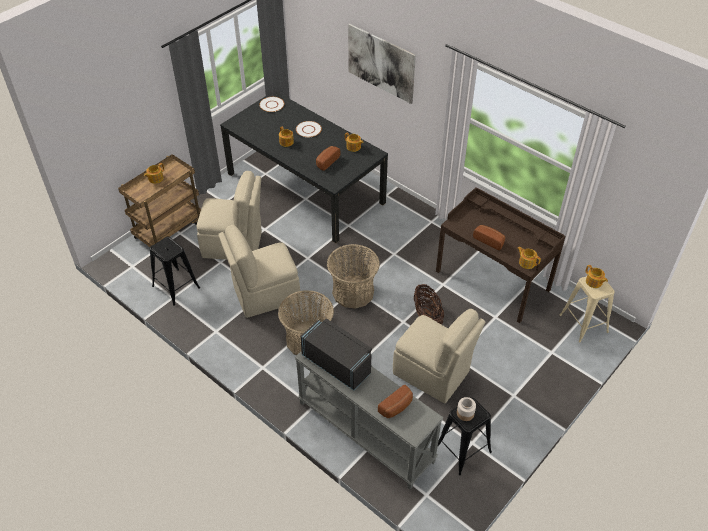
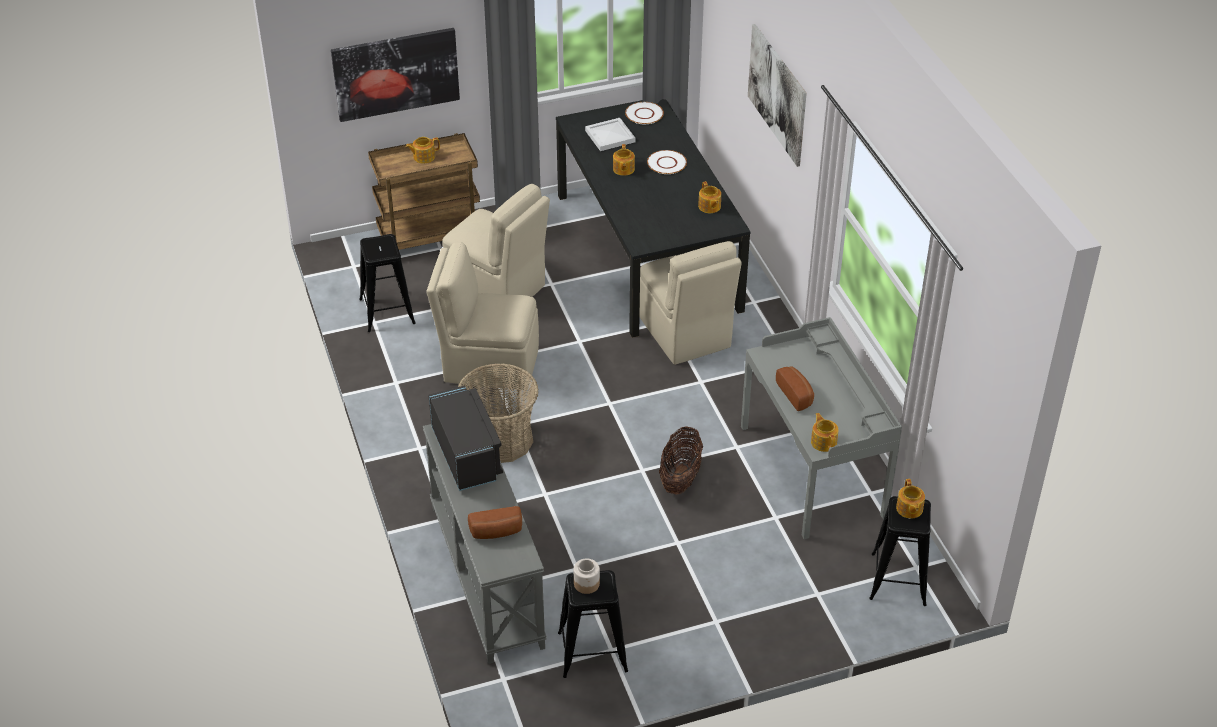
camera: 30 degrees right, 5 degrees down
bread [316,146,340,171] -> none
basket [327,244,380,309] -> none
beige chair [393,309,485,403] -> beige chair moved to [639,241,741,365]
brown desk [436,187,566,323] -> grey desk [741,317,902,539]
beige stool [559,276,615,342] -> black stool [869,496,931,606]
none -> picture [331,28,460,122]
none -> white tray [585,118,635,151]

